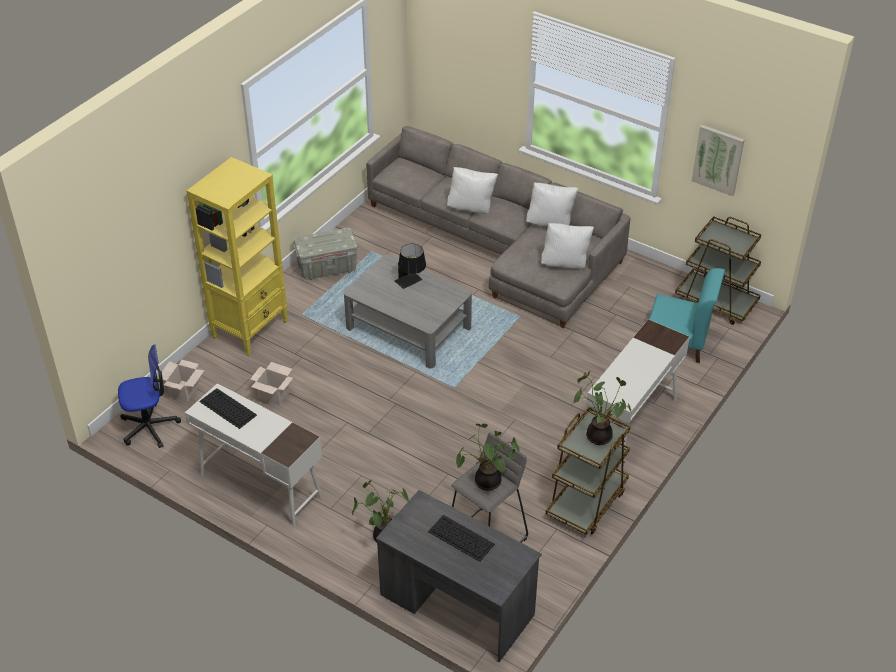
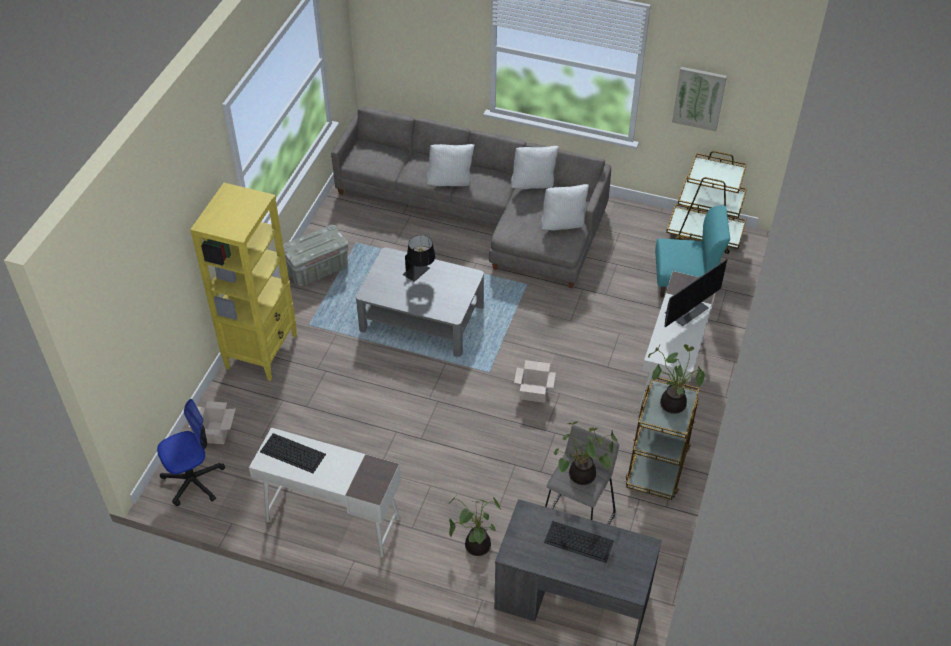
camera: 15 degrees left, 5 degrees up
cardboard box [250,362,293,405] -> cardboard box moved to [514,360,556,403]
none -> monitor [665,259,728,327]

